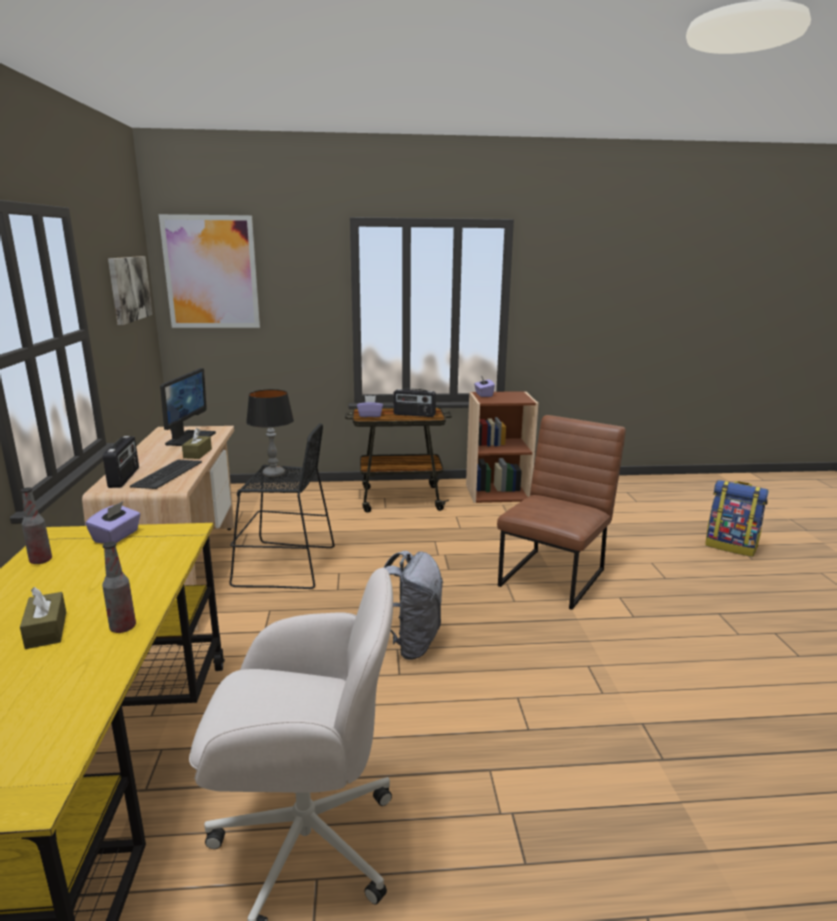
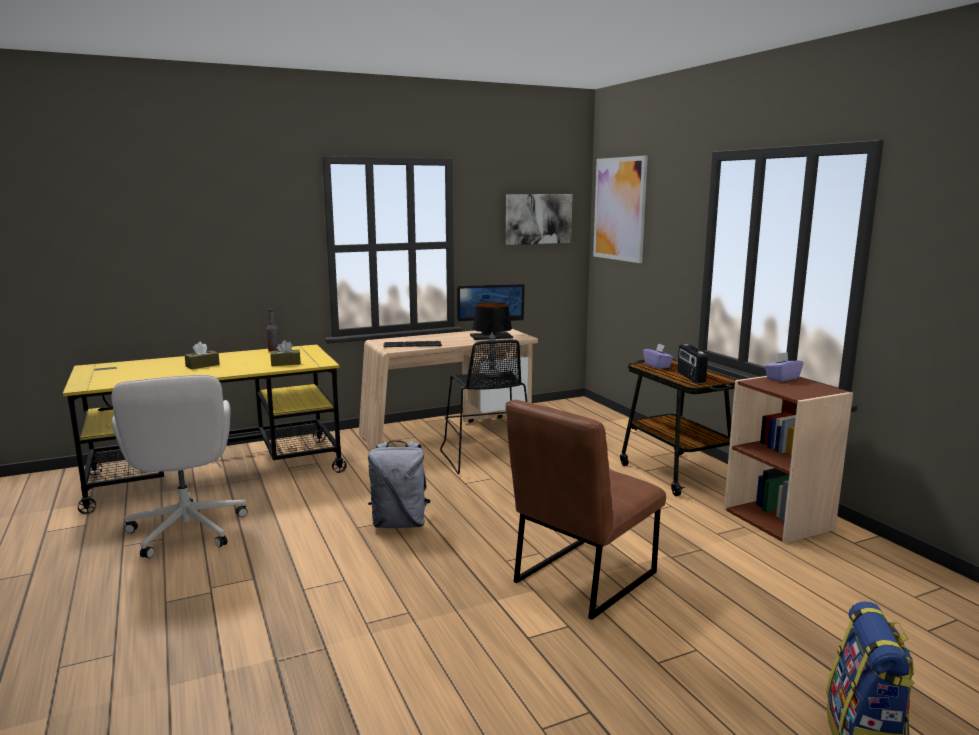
camera: 70 degrees right, 5 degrees down
purple tissue box [85,501,141,544] -> none
bottle [102,541,136,633] -> none
radio [103,436,139,488] -> none
brown tissue box [182,428,212,459] -> brown tissue box moved to [270,340,301,366]
brown chair [497,415,626,610] -> brown chair turned 120 degrees clockwise [506,400,666,620]

